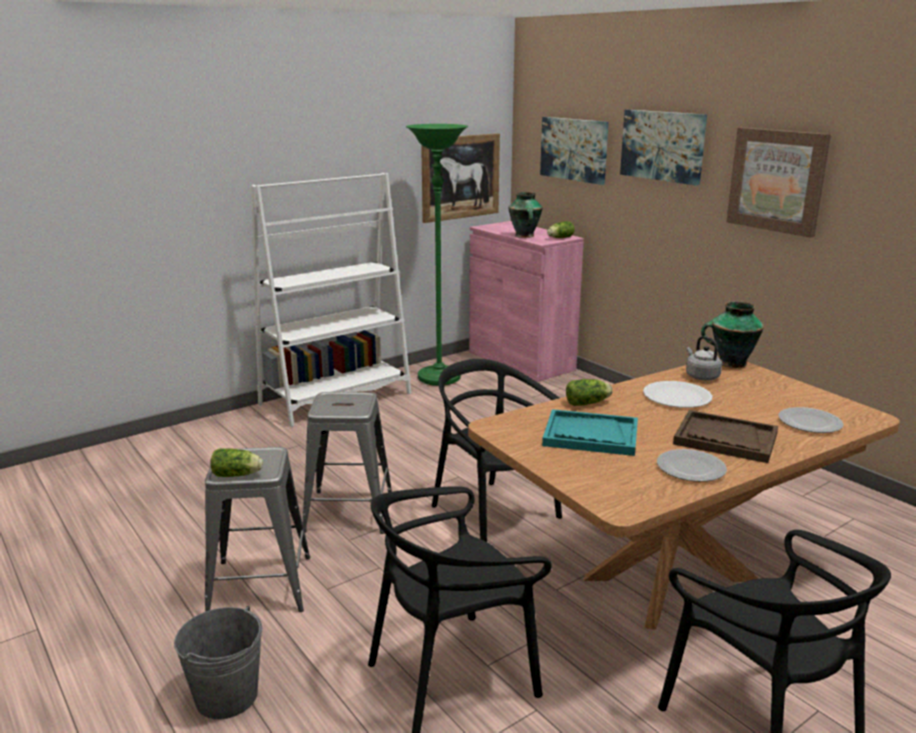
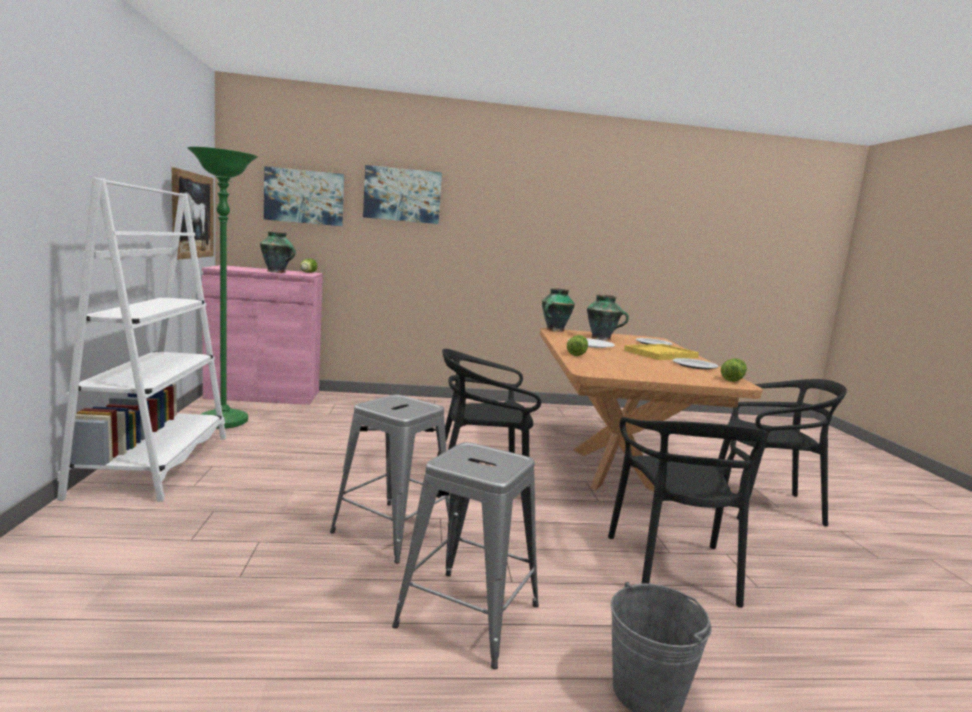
camera: 60 degrees left, 10 degrees down
lettuce [210,449,263,477] -> lettuce moved to [721,358,747,382]
turquoise tray [542,409,638,456] -> none
brown tray [673,410,778,463] -> yellow tray [624,344,699,360]
grey kettle [686,336,722,381] -> none
picture [726,127,831,238] -> none
none -> vase [587,295,629,341]

